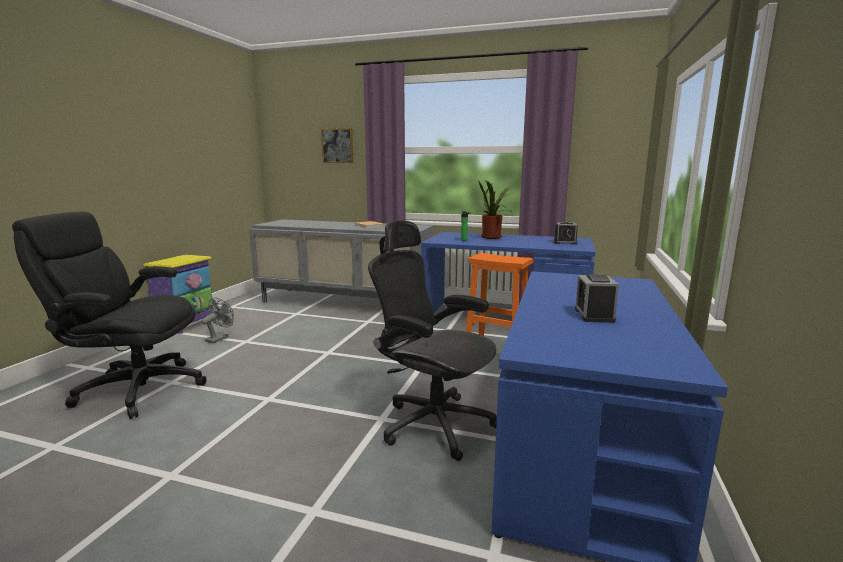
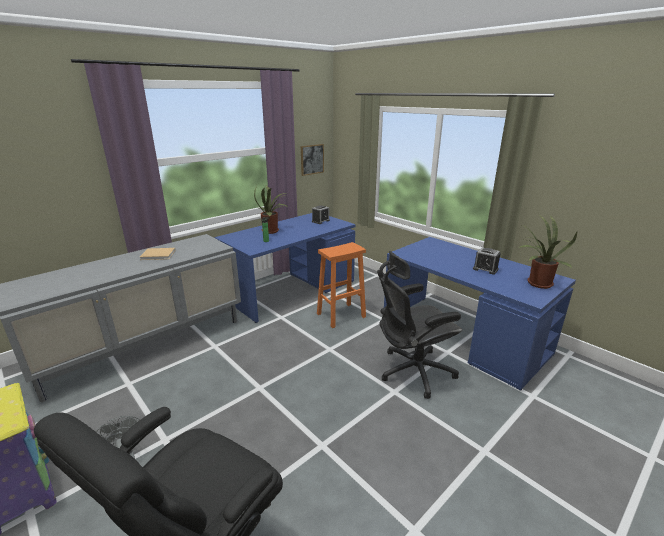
camera: 60 degrees left, 10 degrees up
picture [321,128,353,163] -> picture moved to [301,144,324,176]
none -> potted plant [518,215,578,289]

